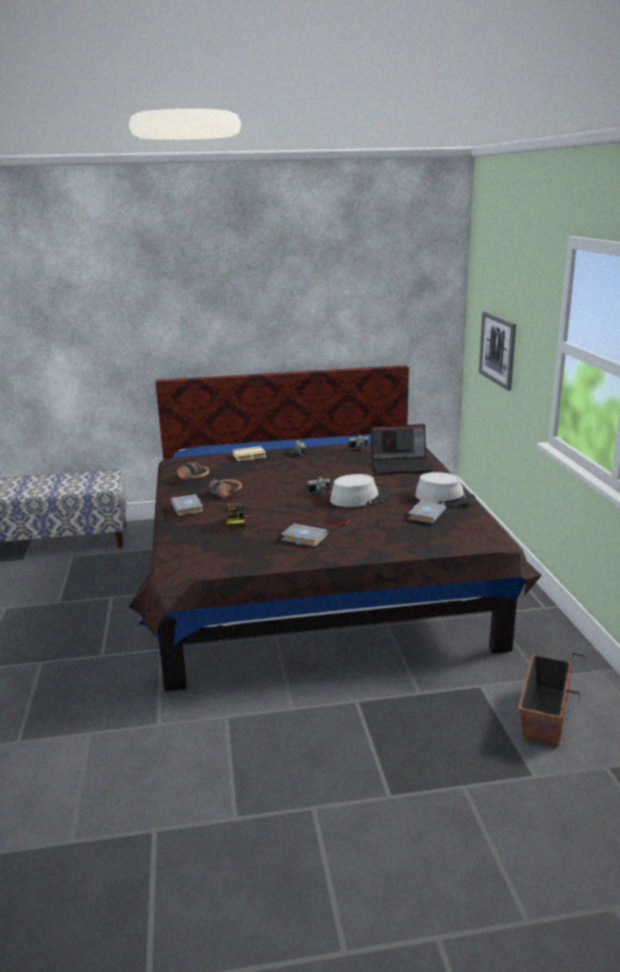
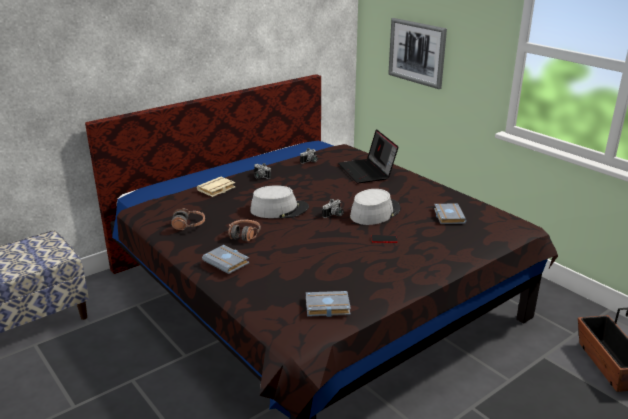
camera: 30 degrees left, 5 degrees up
camera [224,503,249,528] -> none
grey book [281,523,328,547] -> grey book moved to [306,291,351,317]
laptop [371,424,433,474] -> laptop turned 105 degrees clockwise [338,129,399,183]
grey hat [415,472,476,507] -> grey hat moved to [250,185,309,218]

